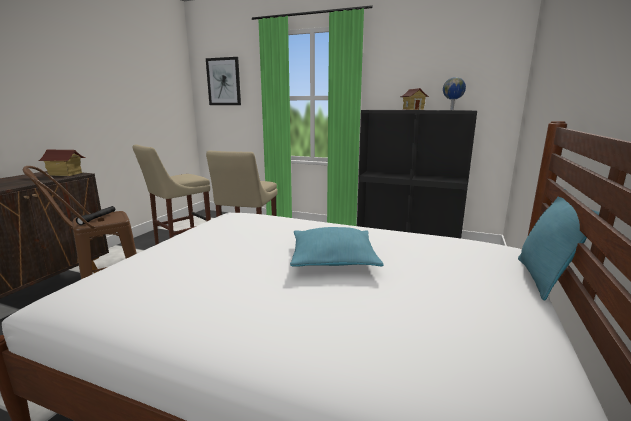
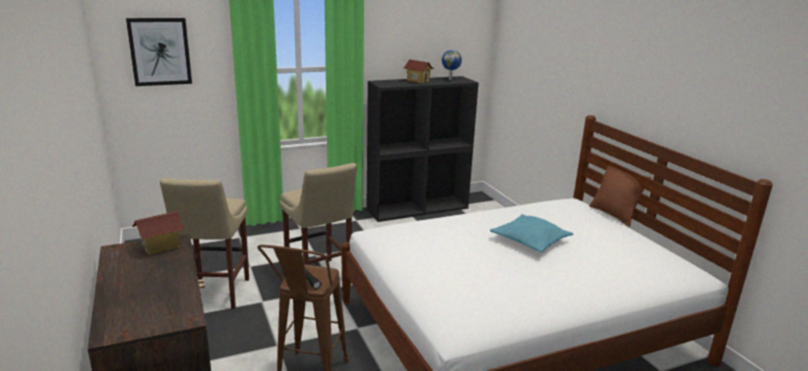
camera: 45 degrees left, 5 degrees up
turquoise pillow [518,196,600,301] -> brown pillow [589,166,651,227]

